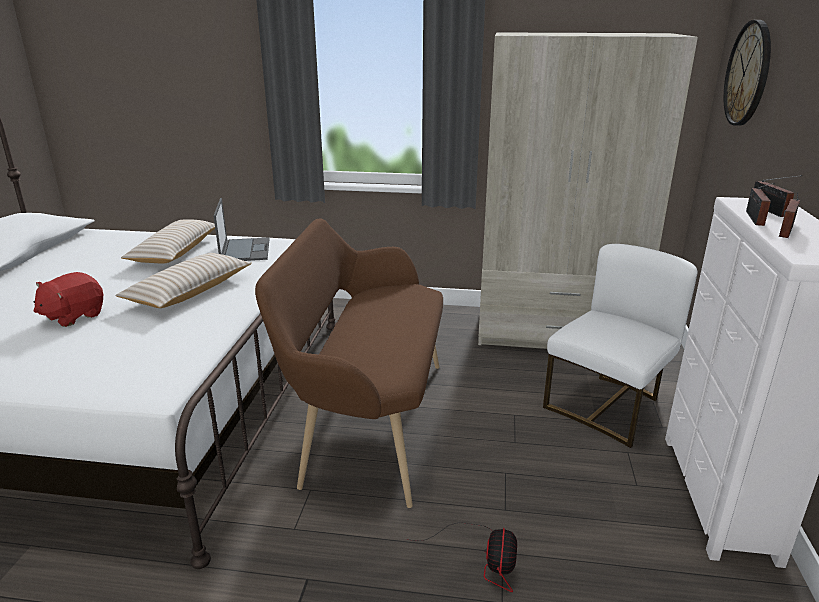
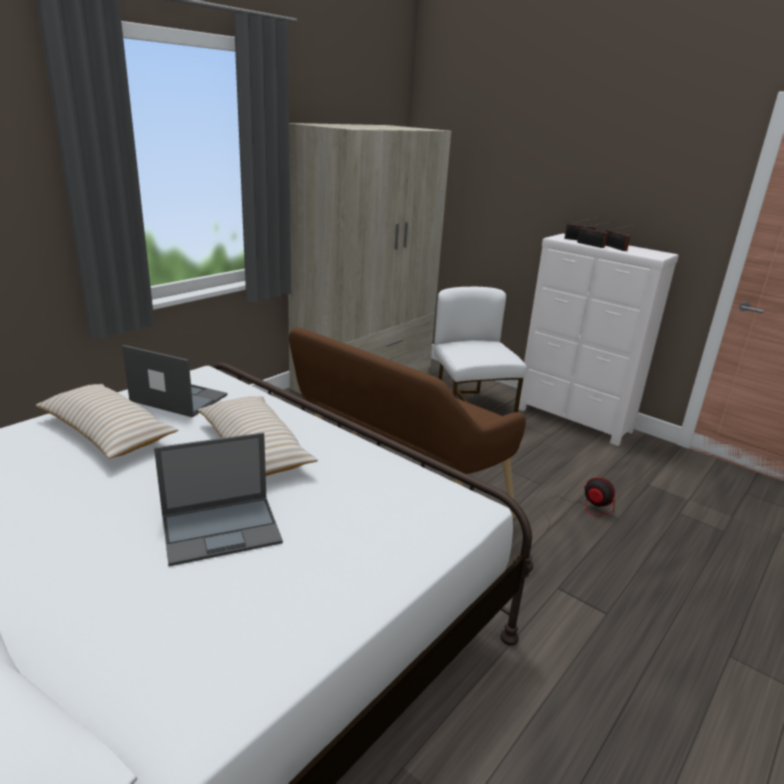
camera: 60 degrees left, 0 degrees up
red plush toy [34,272,103,327] -> laptop [154,432,283,566]
wall clock [724,20,771,126] -> none

